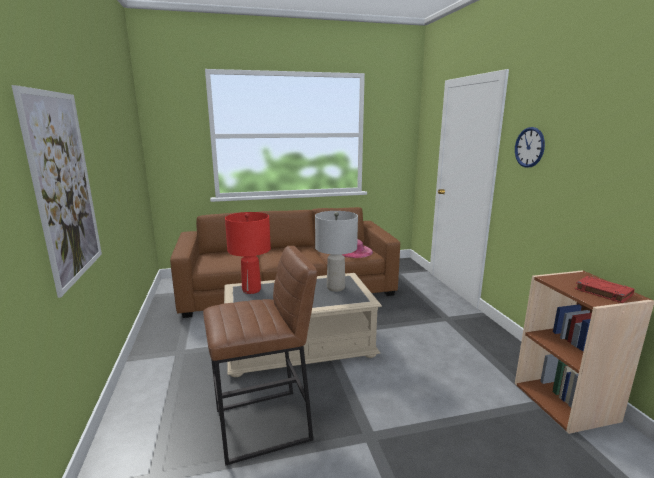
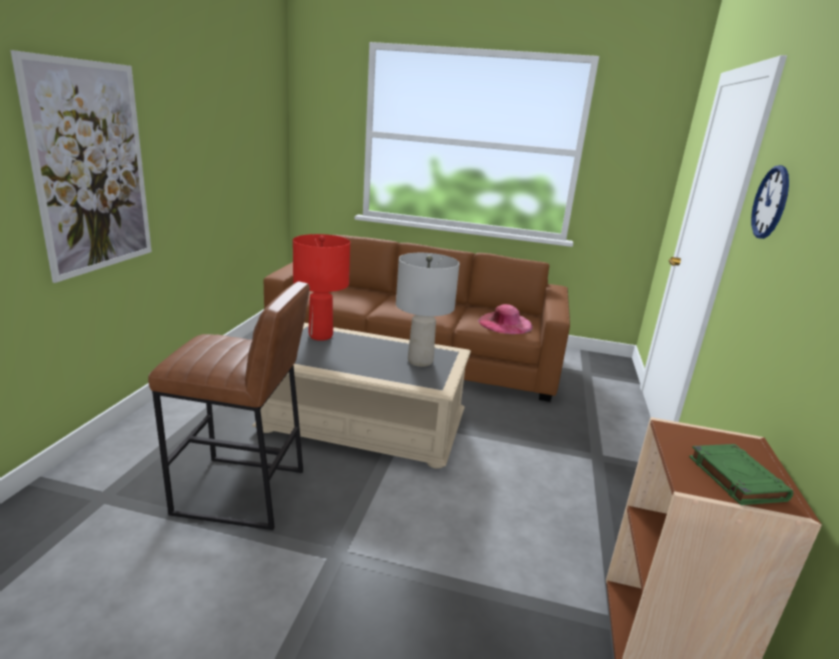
camera: 25 degrees right, 5 degrees up
red book [575,276,635,303] -> green book [689,444,793,505]

